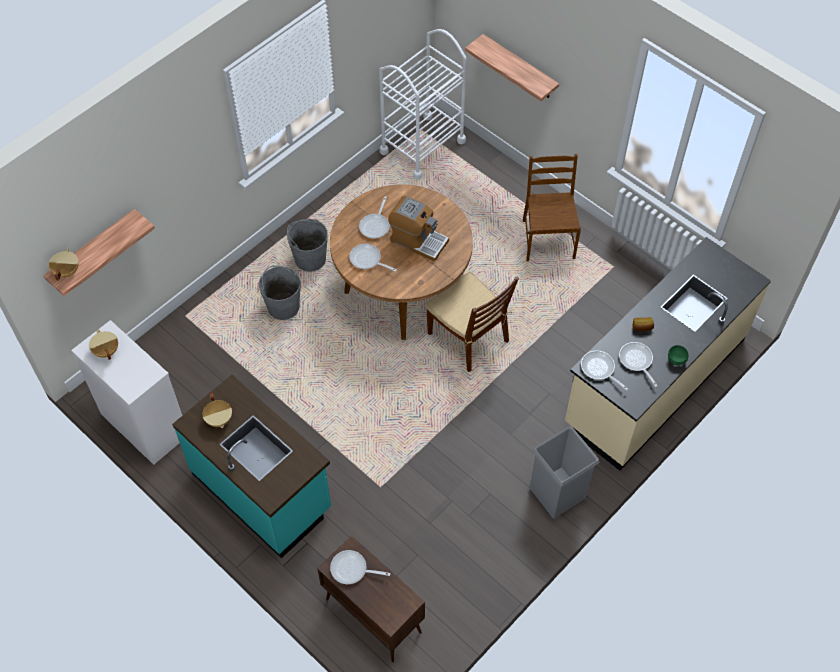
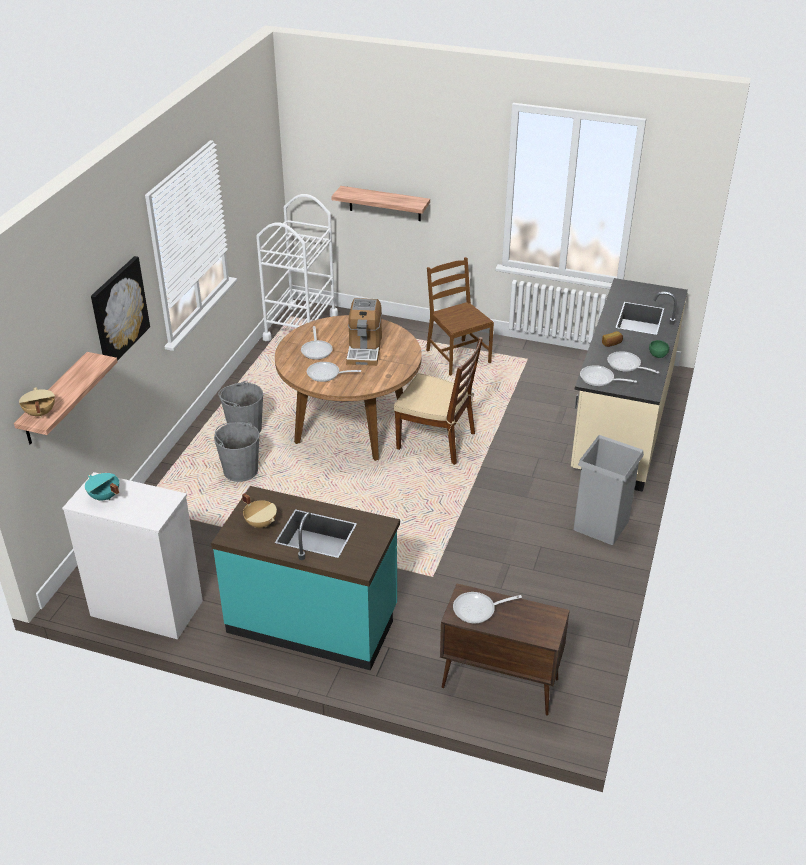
camera: 25 degrees left, 20 degrees down
beige cooking pot [89,330,118,360] -> turquoise cooking pot [85,473,119,501]
coffee machine [388,196,449,262] -> coffee machine turned 90 degrees clockwise [346,298,382,366]
none -> picture [91,256,150,361]

